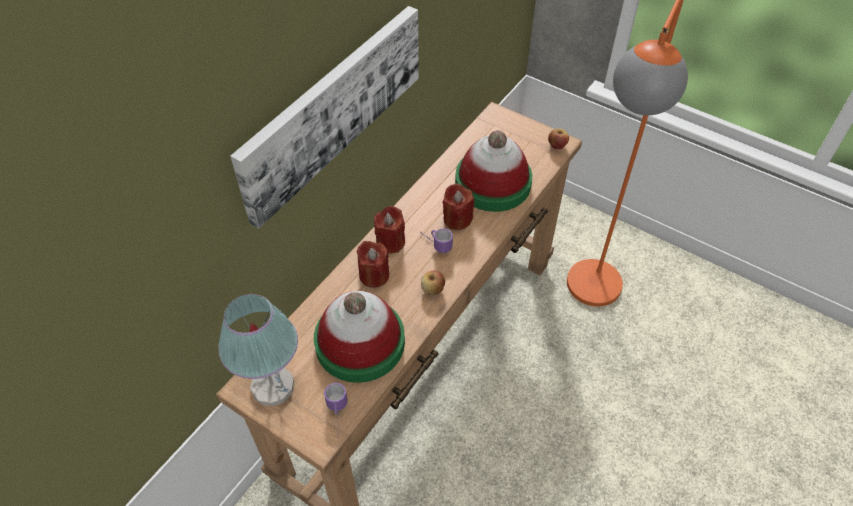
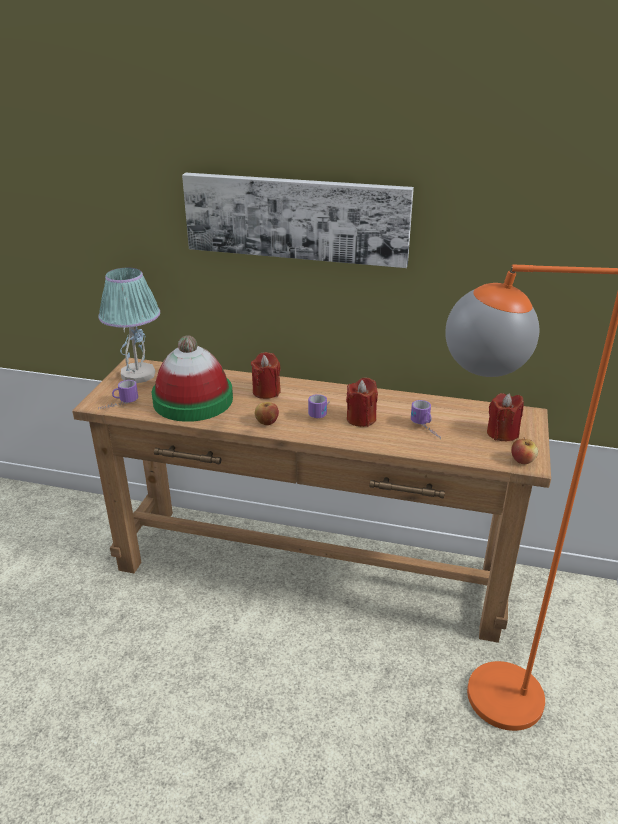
camera: 70 degrees right, 20 degrees down
red candle [374,206,405,253] -> red candle moved to [487,393,524,441]
hat [455,130,532,212] -> mug [411,400,441,439]

